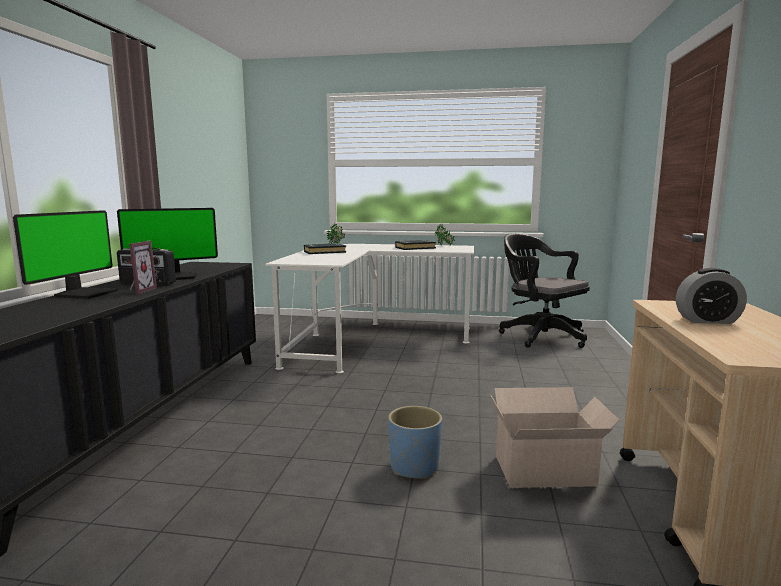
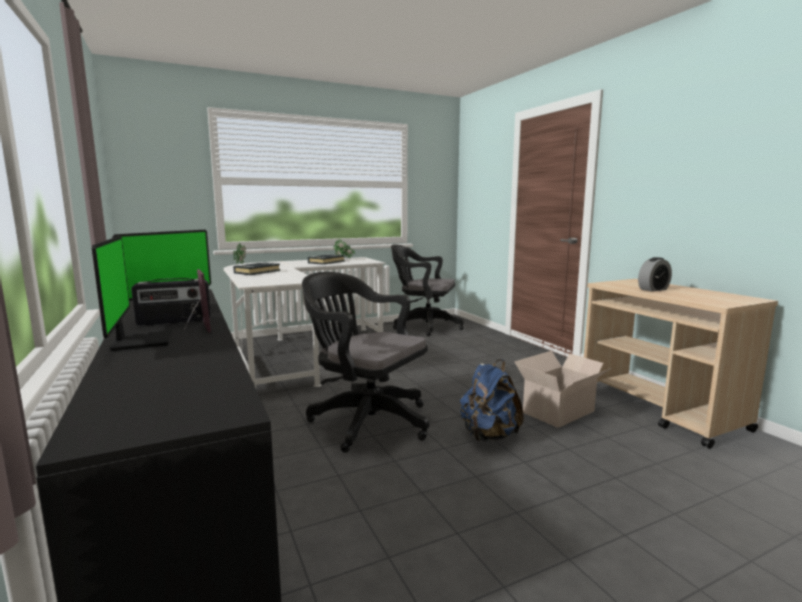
camera: 35 degrees left, 0 degrees up
blue planter [388,406,442,479] -> blue backpack [460,359,523,442]
none -> black office chair [302,272,429,453]

